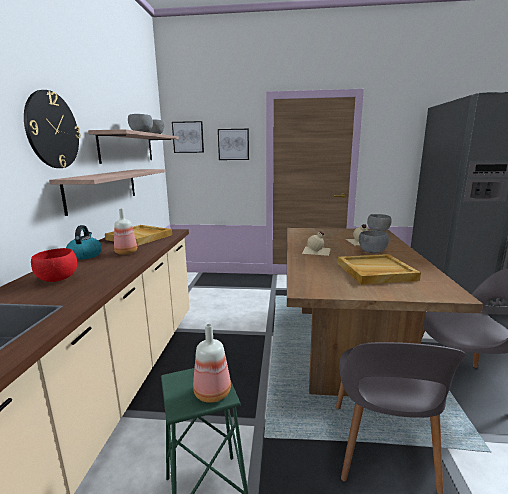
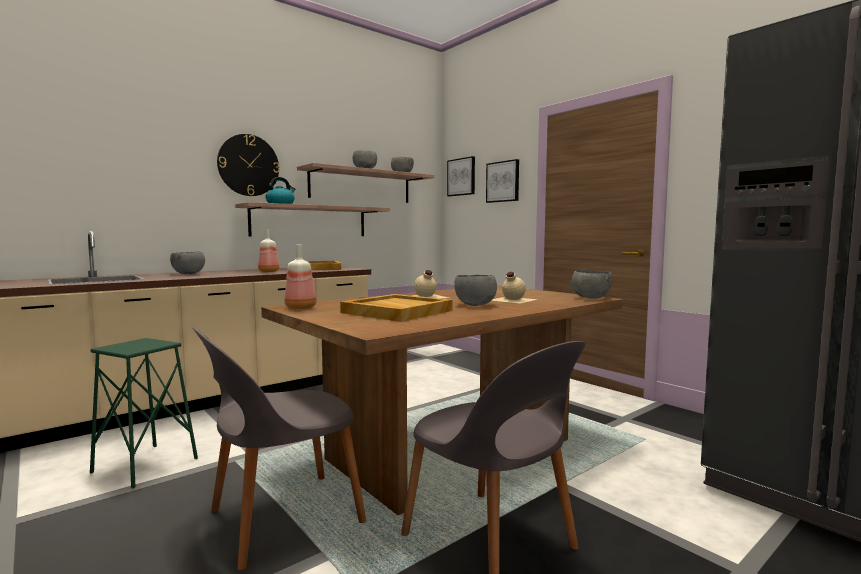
camera: 45 degrees right, 10 degrees down
red bowl [31,248,77,282] -> grey bowl [170,251,205,274]
kettle [66,225,102,260] -> kettle moved to [265,177,295,204]
bottle [193,324,231,403] -> bottle moved to [284,245,316,309]

